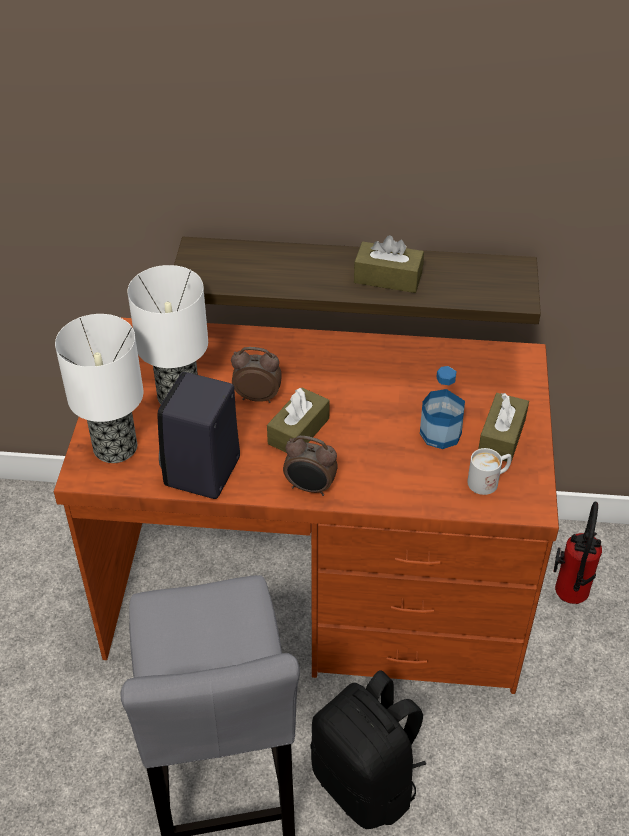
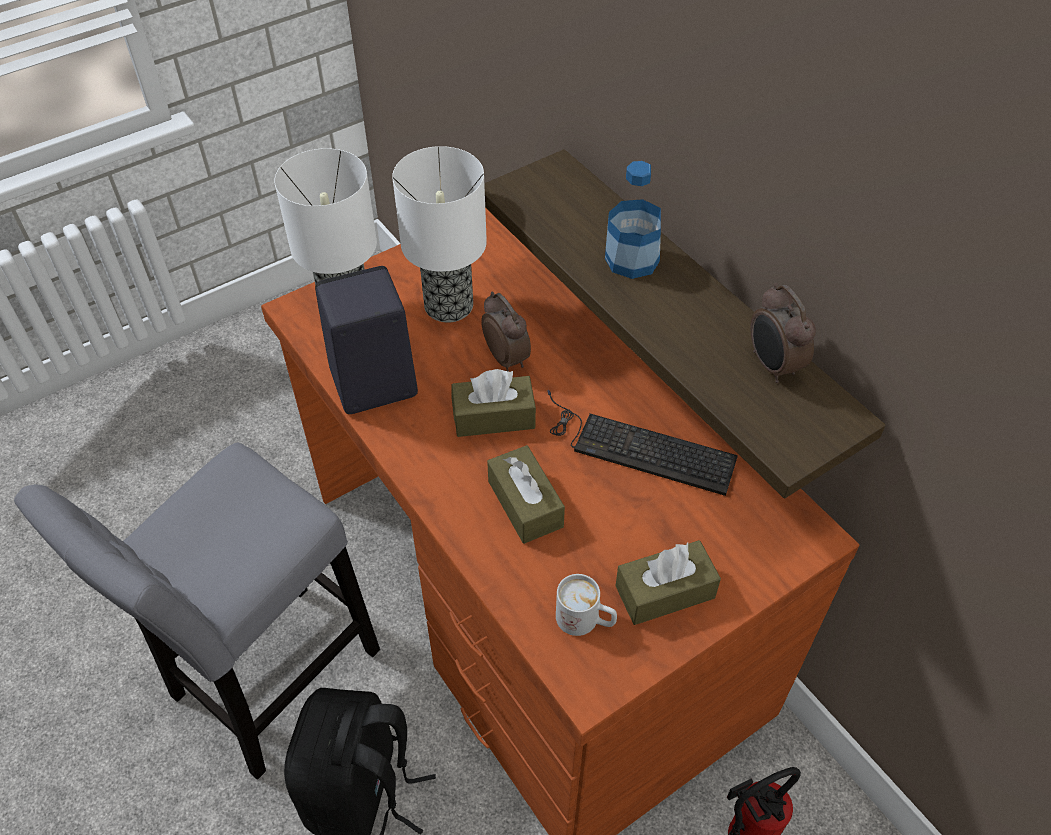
camera: 50 degrees right, 5 degrees up
alarm clock [283,436,338,496] -> alarm clock moved to [750,283,816,383]
brown tissue box [354,235,424,293] -> brown tissue box moved to [487,445,565,544]
bottle [420,366,465,449] -> bottle moved to [605,161,661,279]
none -> keyboard [547,390,738,496]

